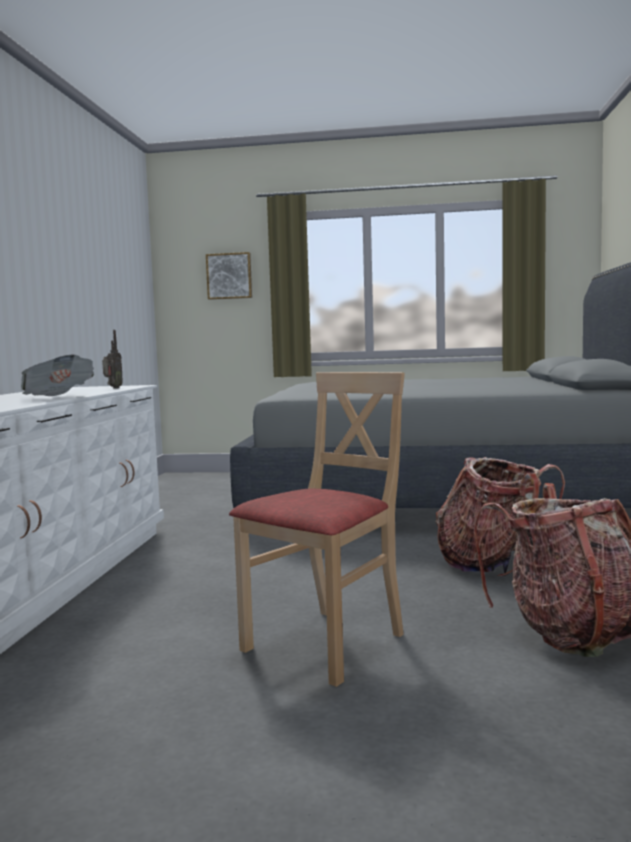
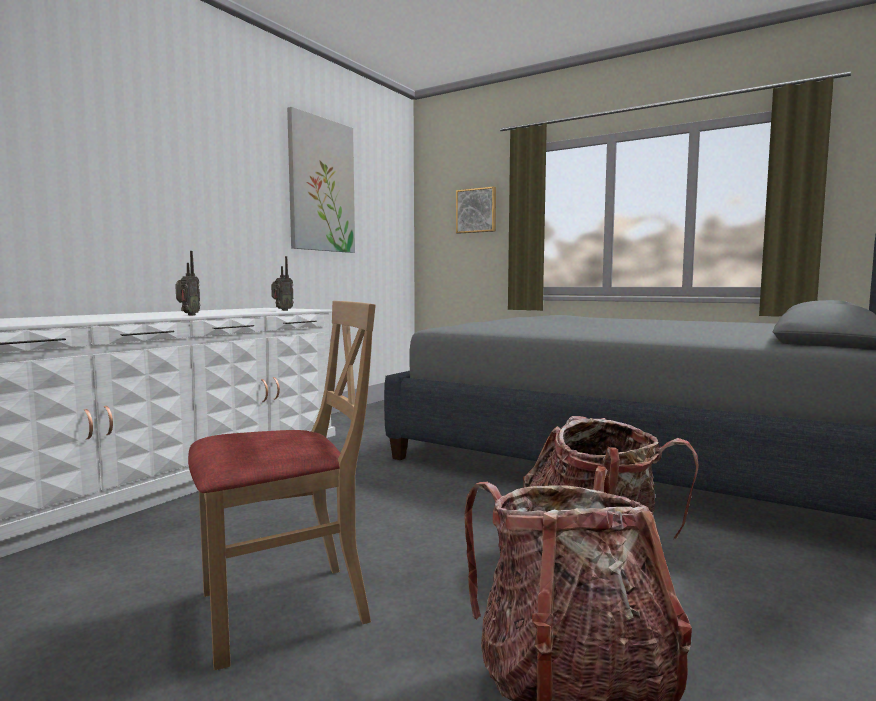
camera: 25 degrees right, 0 degrees up
newspaper [21,355,94,396] -> radio [175,251,200,315]
none -> picture [287,107,355,253]

